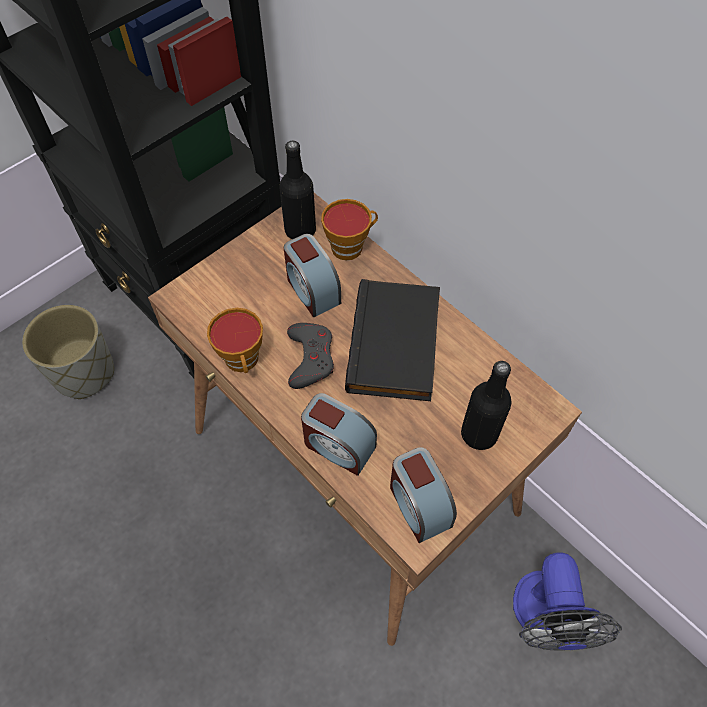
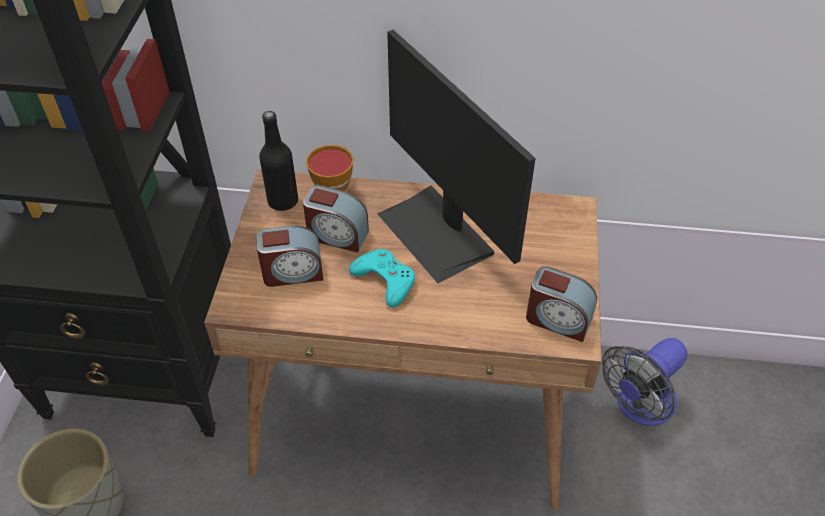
camera: 40 degrees left, 10 degrees down
cup [207,308,263,373] -> none
grey game controller [287,323,334,389] -> turquoise game controller [349,249,415,308]
alarm clock [301,393,377,476] -> alarm clock moved to [256,225,323,287]
black book [345,279,440,401] -> monitor [377,30,535,283]
black bottle [461,361,512,450] -> none
fan [513,552,622,651] -> fan turned 90 degrees clockwise [602,338,687,426]

